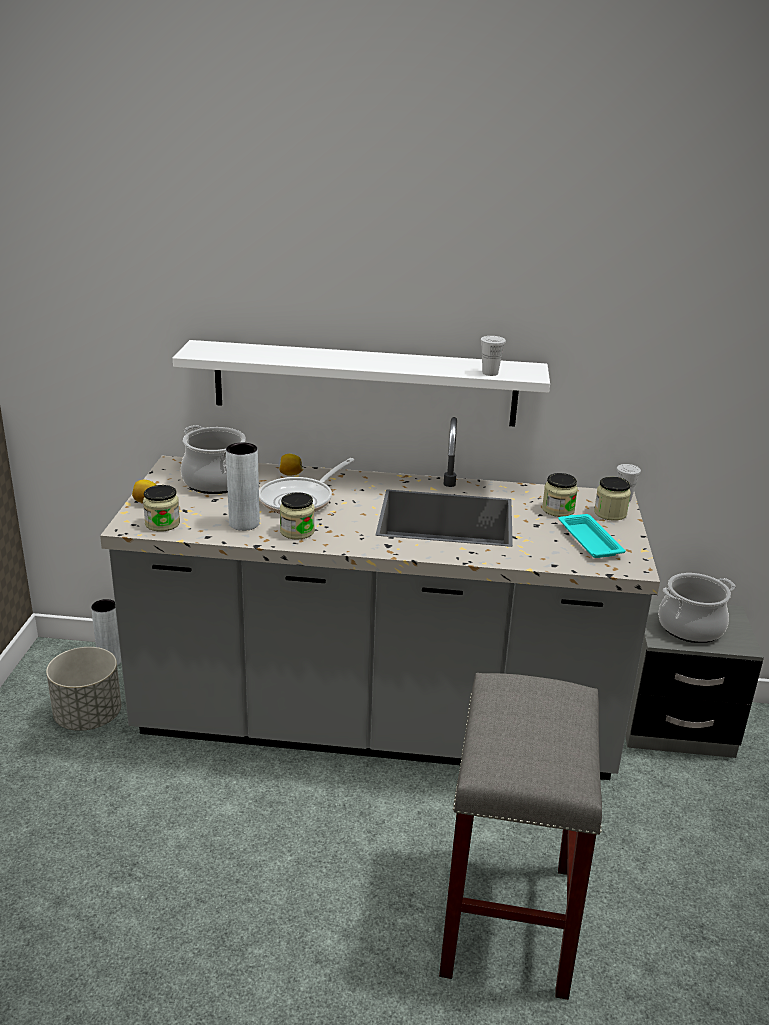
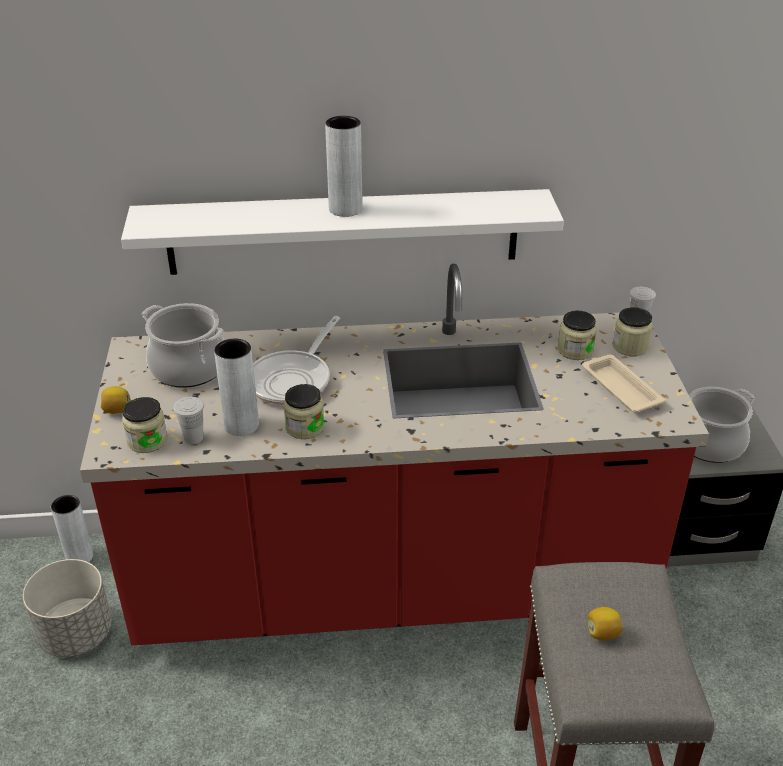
camera: 10 degrees left, 10 degrees up
grey counter [100,417,660,780] -> red counter [80,263,709,645]
lemon [279,454,302,475] -> lemon moved to [588,607,623,640]
white cup [481,336,506,376] -> white cup moved to [174,397,204,444]
turquoise tray [558,514,626,558] -> beige tray [582,355,665,413]
none -> grey vase [325,116,363,217]

